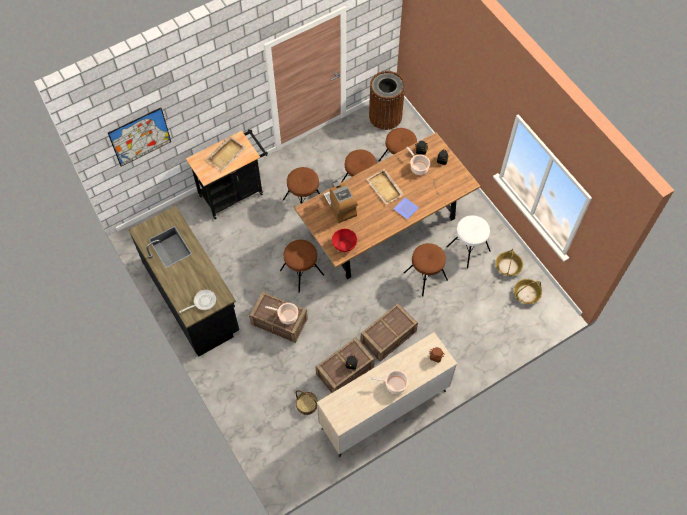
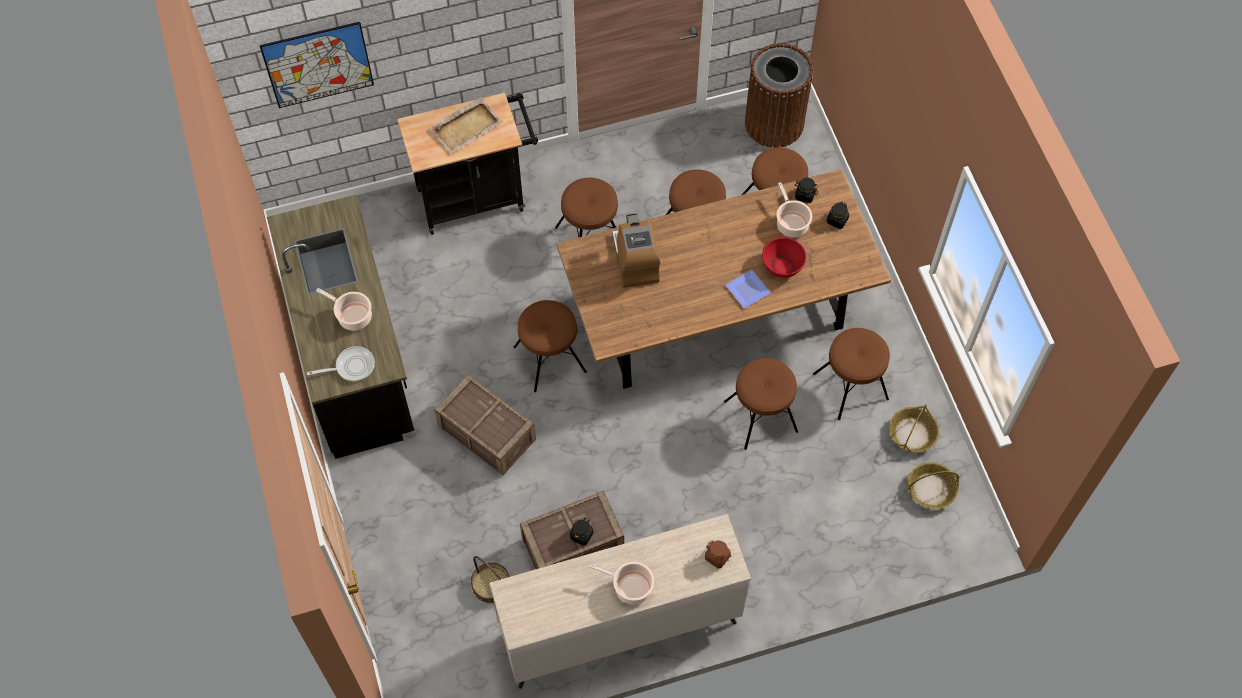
camera: 15 degrees right, 0 degrees up
cooking pot [265,303,298,324] -> cooking pot moved to [316,288,372,331]
red bowl [332,229,357,252] -> red bowl moved to [762,237,806,278]
crate [360,303,418,362] -> none
beige tray [366,169,404,205] -> none
white stool [446,215,490,269] -> brown stool [813,328,890,420]

